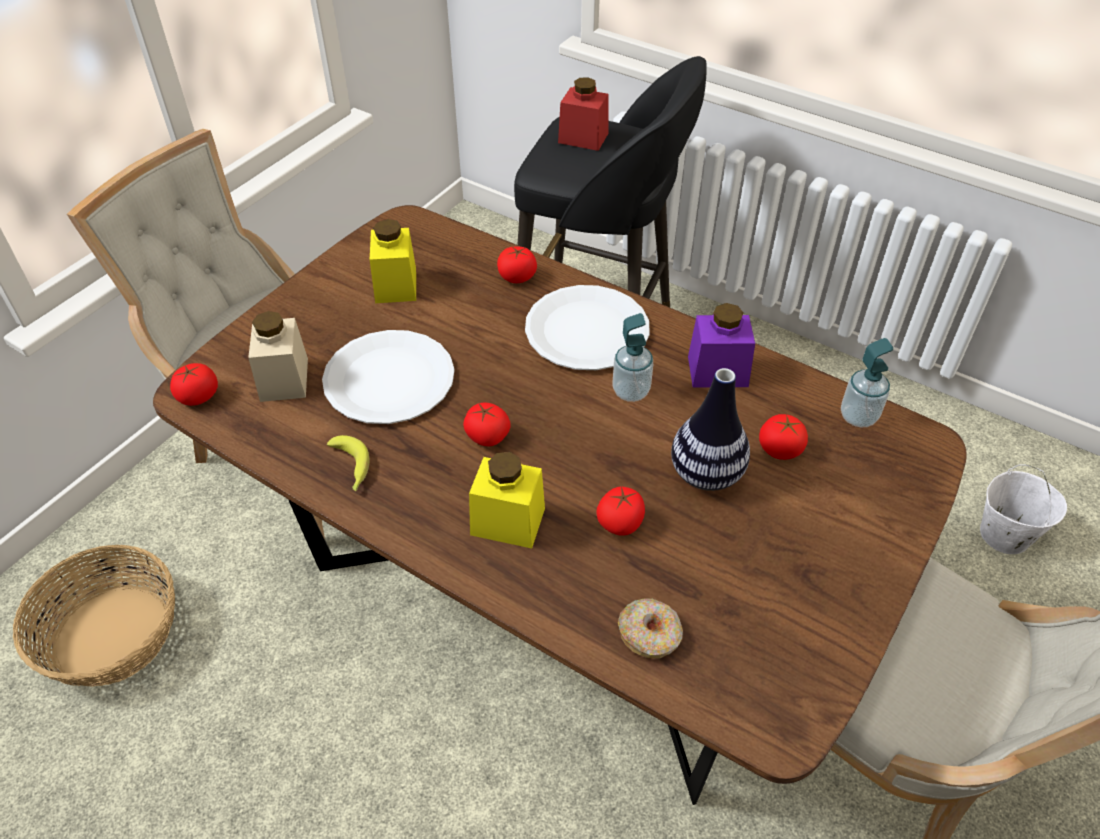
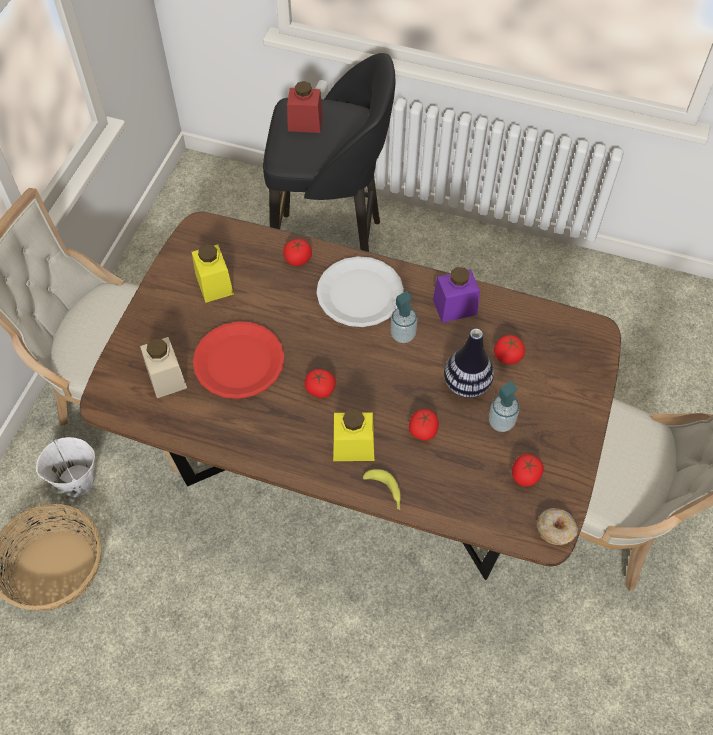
camera: 15 degrees left, 10 degrees up
tomato [170,363,218,406] -> tomato moved to [512,454,544,487]
white plate [322,330,455,424] -> red plate [193,321,284,399]
banana [327,435,369,491] -> banana moved to [363,469,401,510]
donut [618,598,683,659] -> donut moved to [537,508,578,545]
soap dispenser [841,338,893,428] -> soap dispenser moved to [489,381,519,432]
white bucket [980,464,1067,554] -> white bucket moved to [36,437,95,497]

